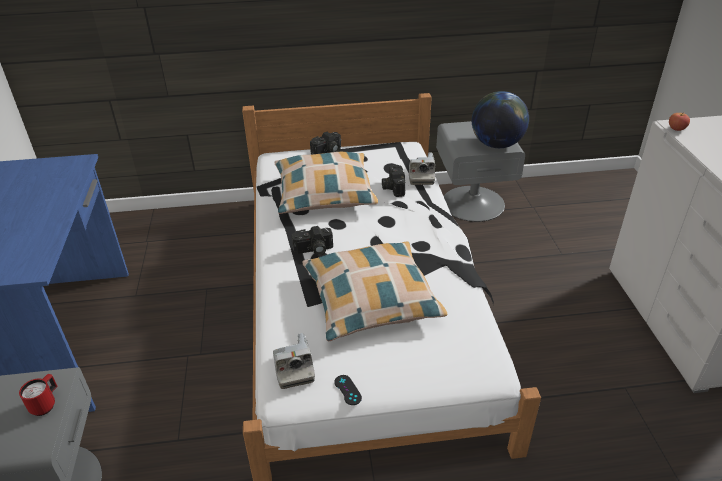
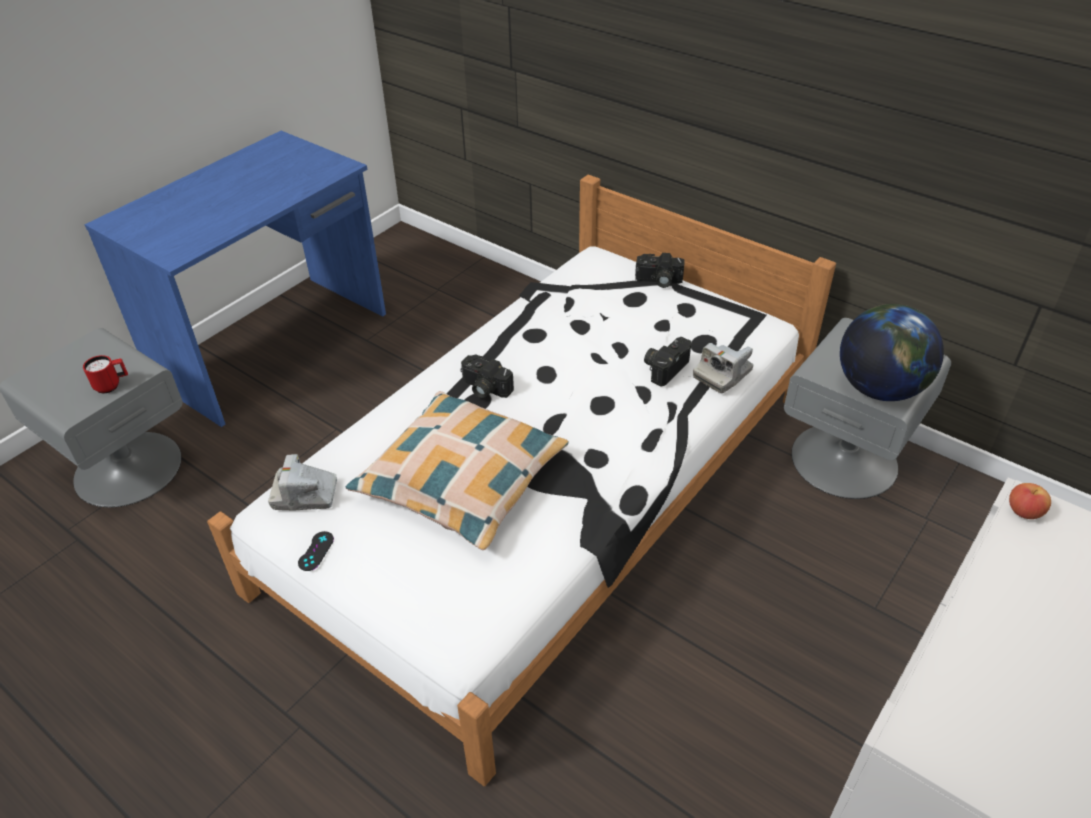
camera: 45 degrees right, 5 degrees up
camera [273,333,315,389] -> camera turned 60 degrees clockwise [268,454,337,511]
pillow [274,152,378,214] -> none

